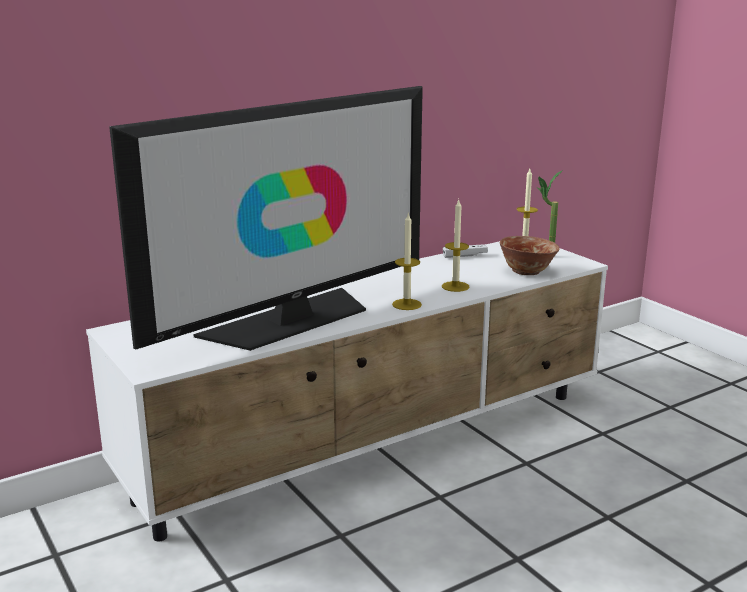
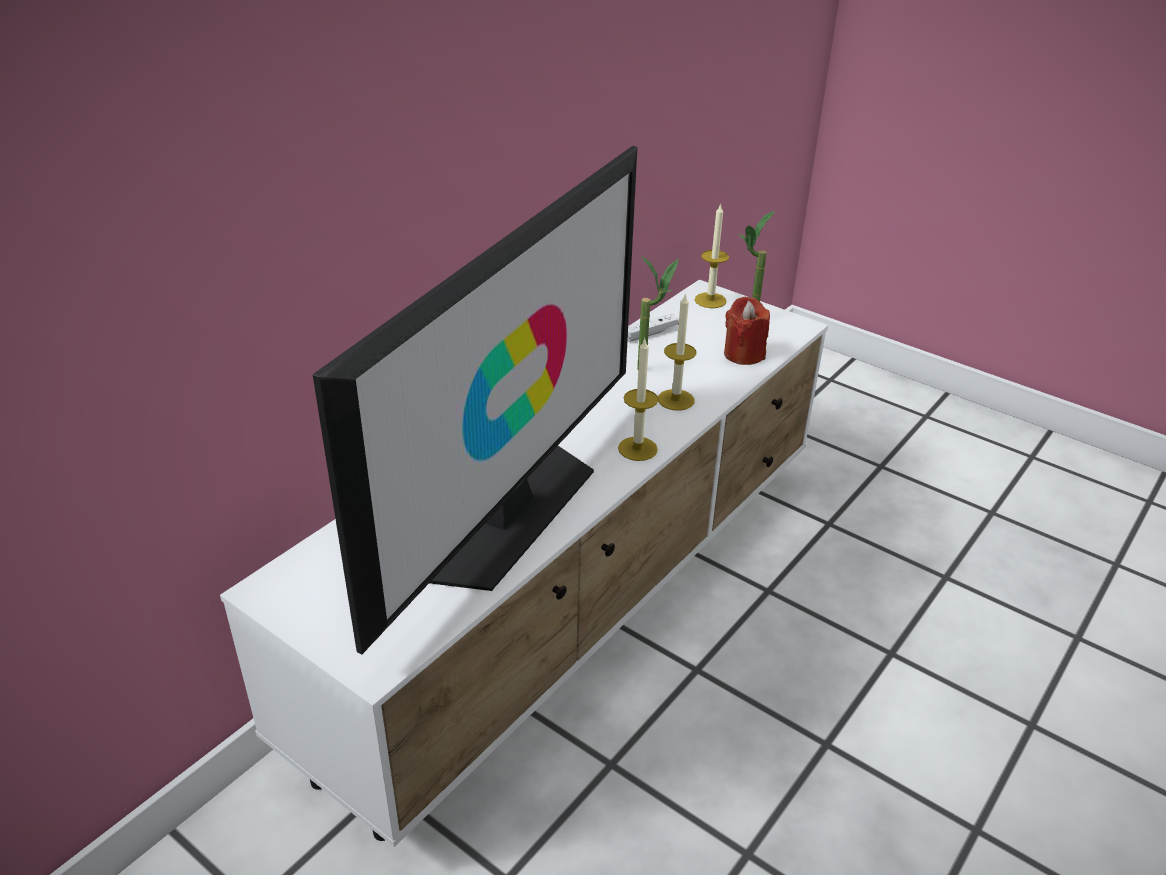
camera: 20 degrees left, 15 degrees up
bowl [500,236,560,275] -> red candle [724,297,770,365]
none -> potted plant [637,255,679,369]

